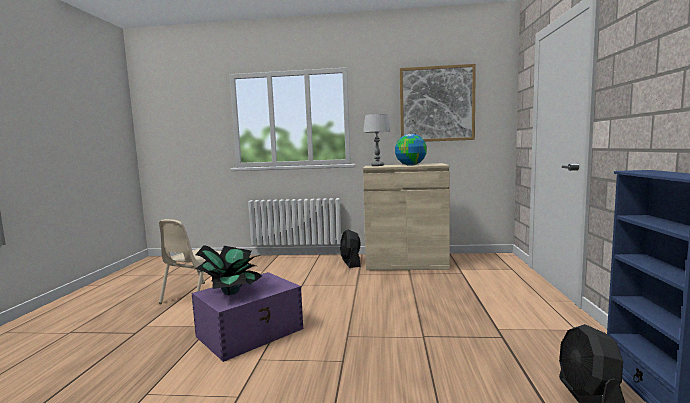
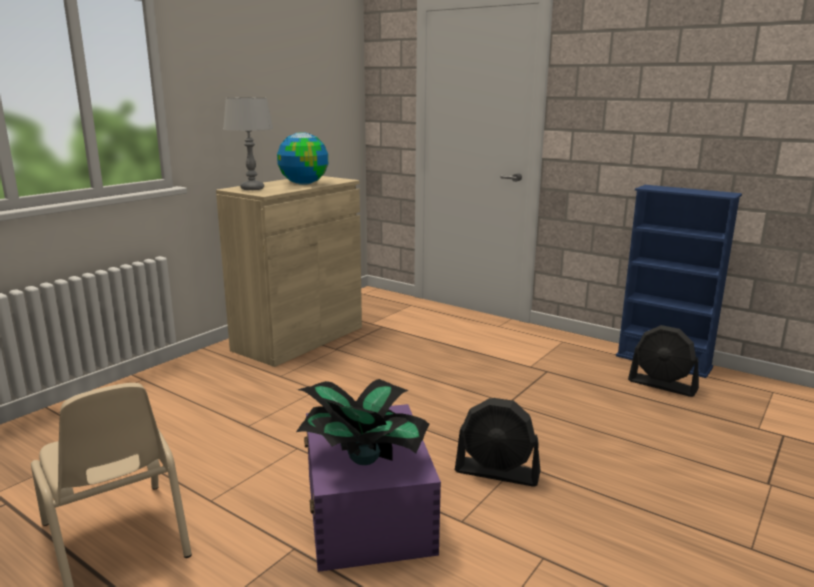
camera: 60 degrees left, 10 degrees up
black fan [340,229,361,268] -> black fan moved to [455,398,541,487]
picture [400,64,476,142] -> none

